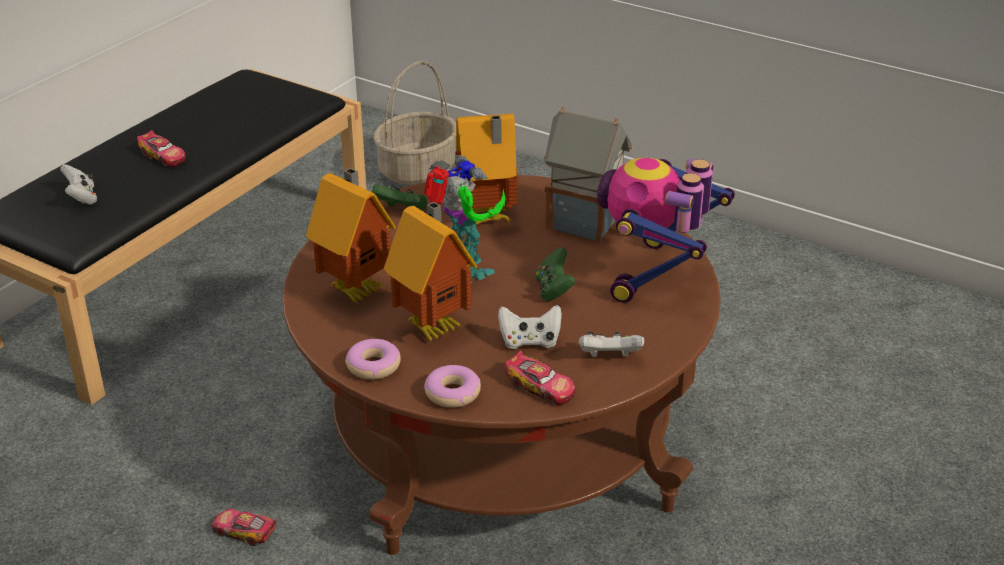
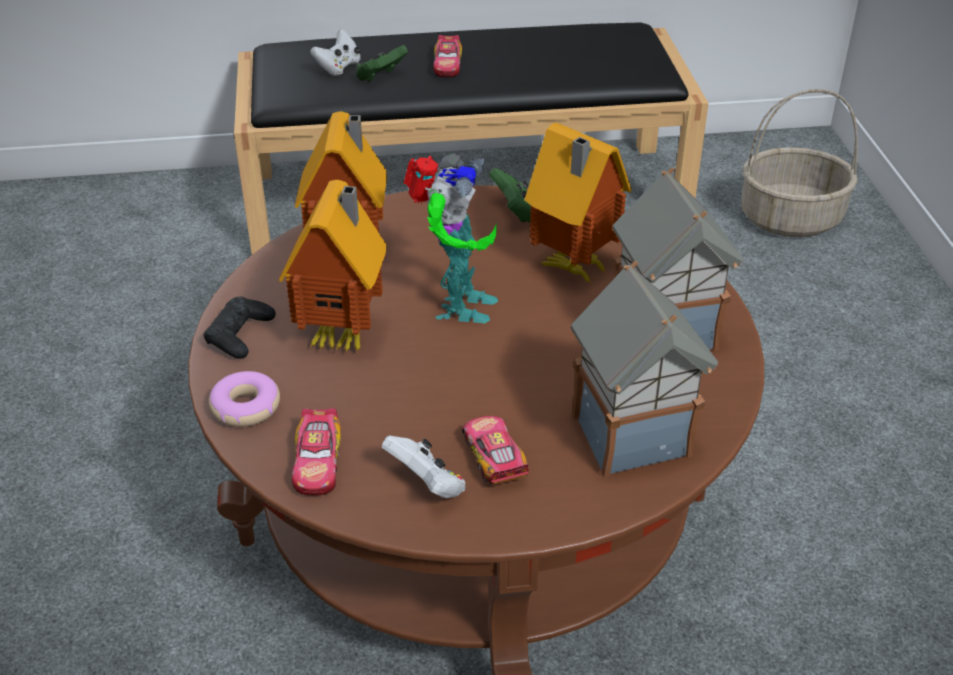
camera: 50 degrees right, 5 degrees up
toy car [212,509,277,546] -> toy car moved to [462,416,529,485]
donut [345,339,401,380] -> black game controller [203,297,276,359]
white game controller [498,305,562,349] -> none
green game controller [535,247,576,301] -> green game controller moved to [356,45,408,82]
toy robot [597,158,735,303] -> toy house [571,261,718,477]

